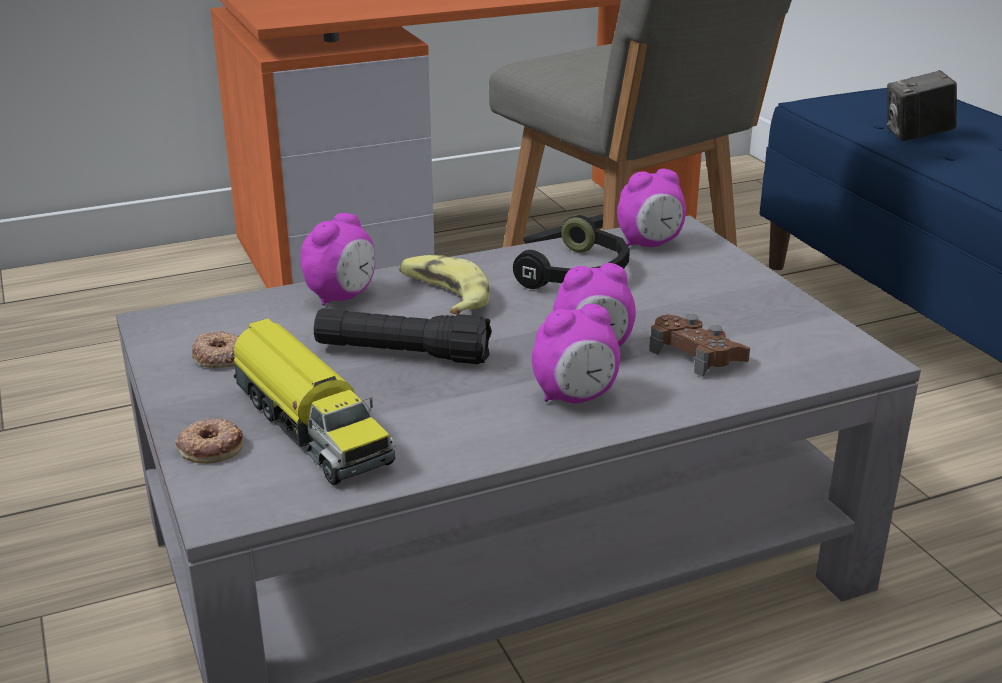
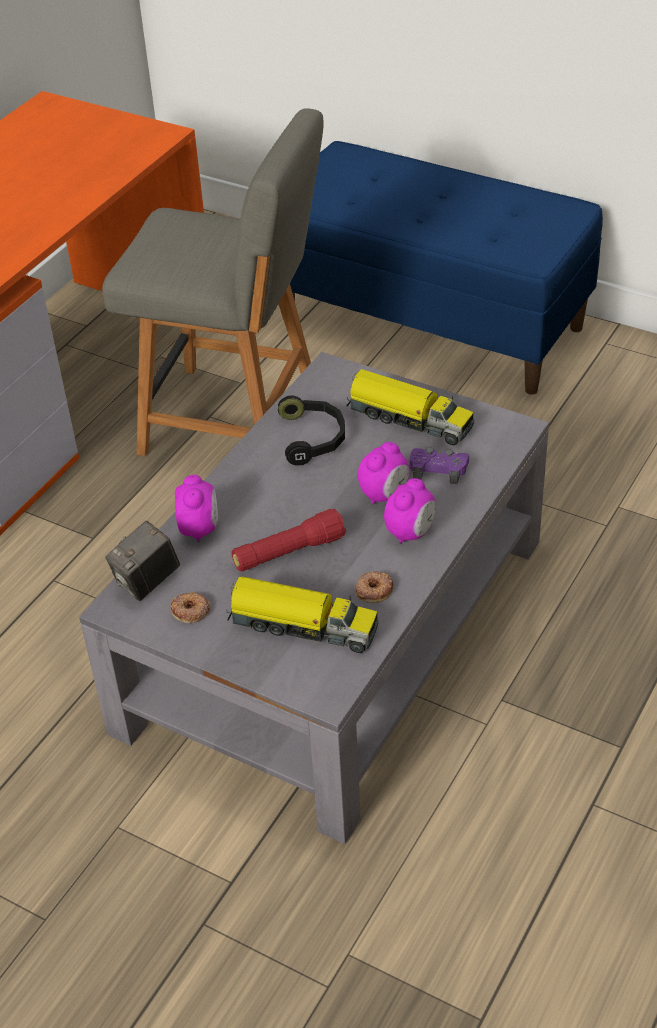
camera: 35 degrees left, 15 degrees up
donut [175,418,243,464] -> donut moved to [356,571,394,603]
black flashlight [314,308,492,364] -> red flashlight [232,509,346,571]
banana [399,255,490,315] -> none
alarm clock [617,169,686,247] -> none
brown game controller [649,314,750,377] -> purple game controller [409,447,469,484]
camera [887,70,957,141] -> camera moved to [105,521,180,601]
none -> toy truck [346,369,474,445]

